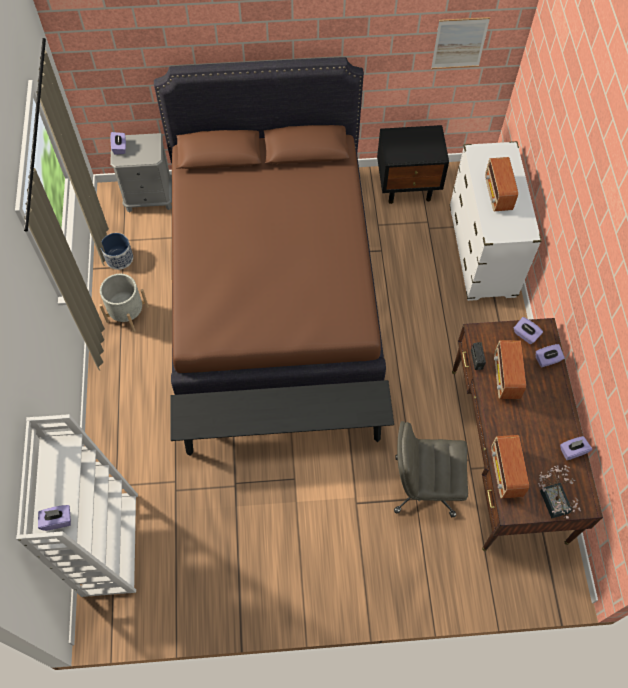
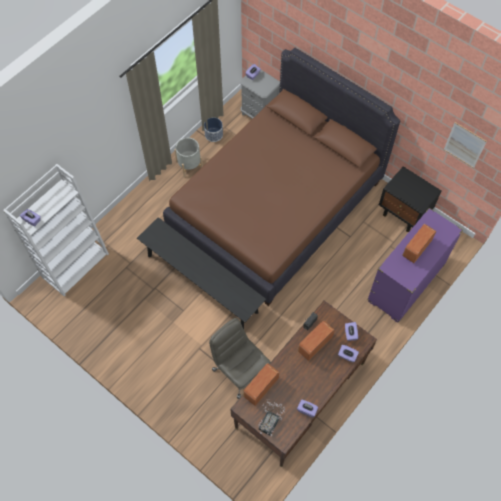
camera: 45 degrees right, 0 degrees up
white dresser [450,141,542,301] -> purple dresser [367,208,463,323]

